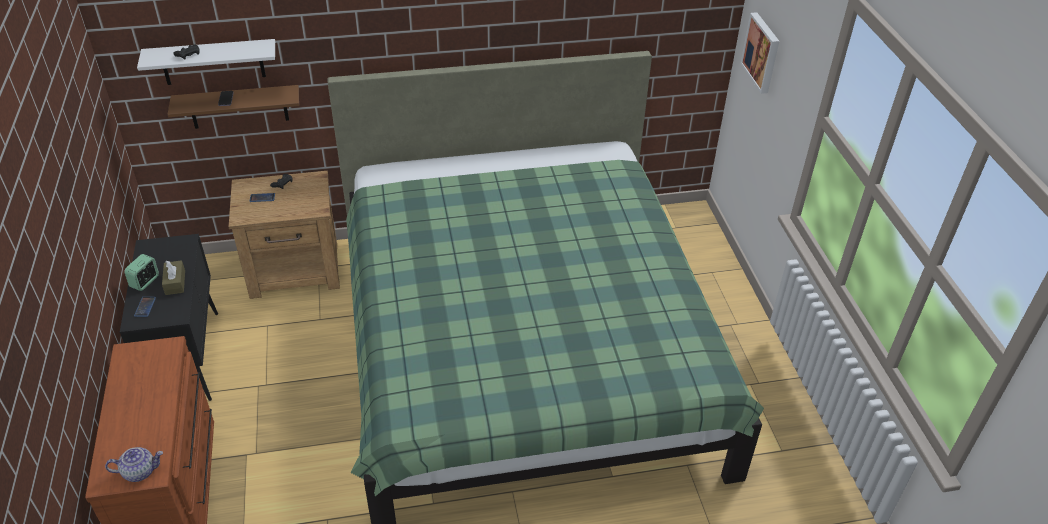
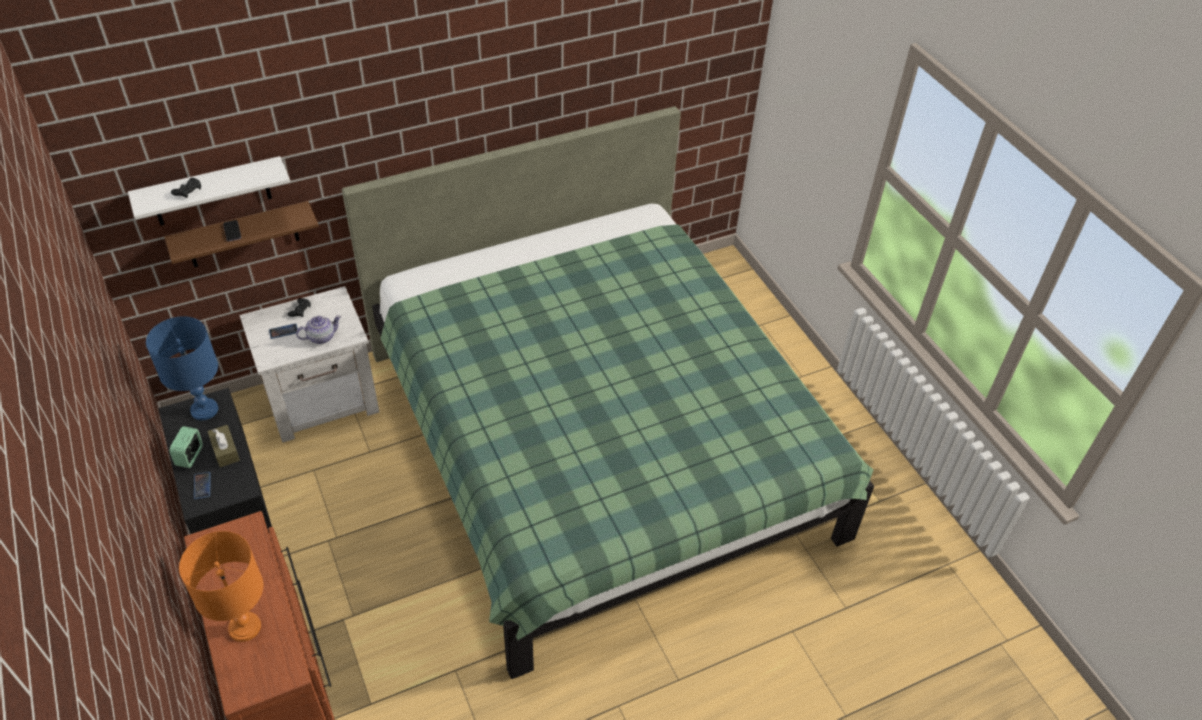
camera: 15 degrees left, 5 degrees up
teapot [105,447,163,482] -> teapot moved to [296,315,341,344]
brown nightstand [229,171,340,299] -> white nightstand [239,286,379,443]
picture [740,12,779,94] -> none
none -> blue table lamp [146,316,218,420]
none -> orange table lamp [179,531,263,642]

